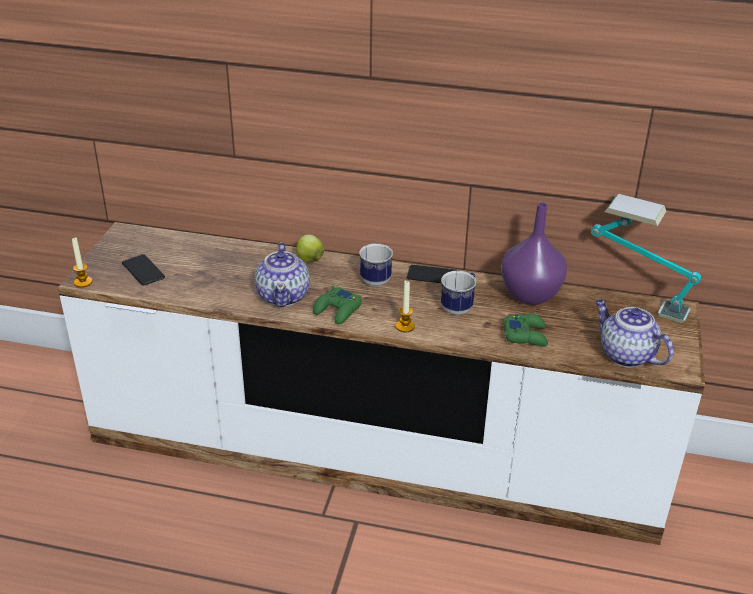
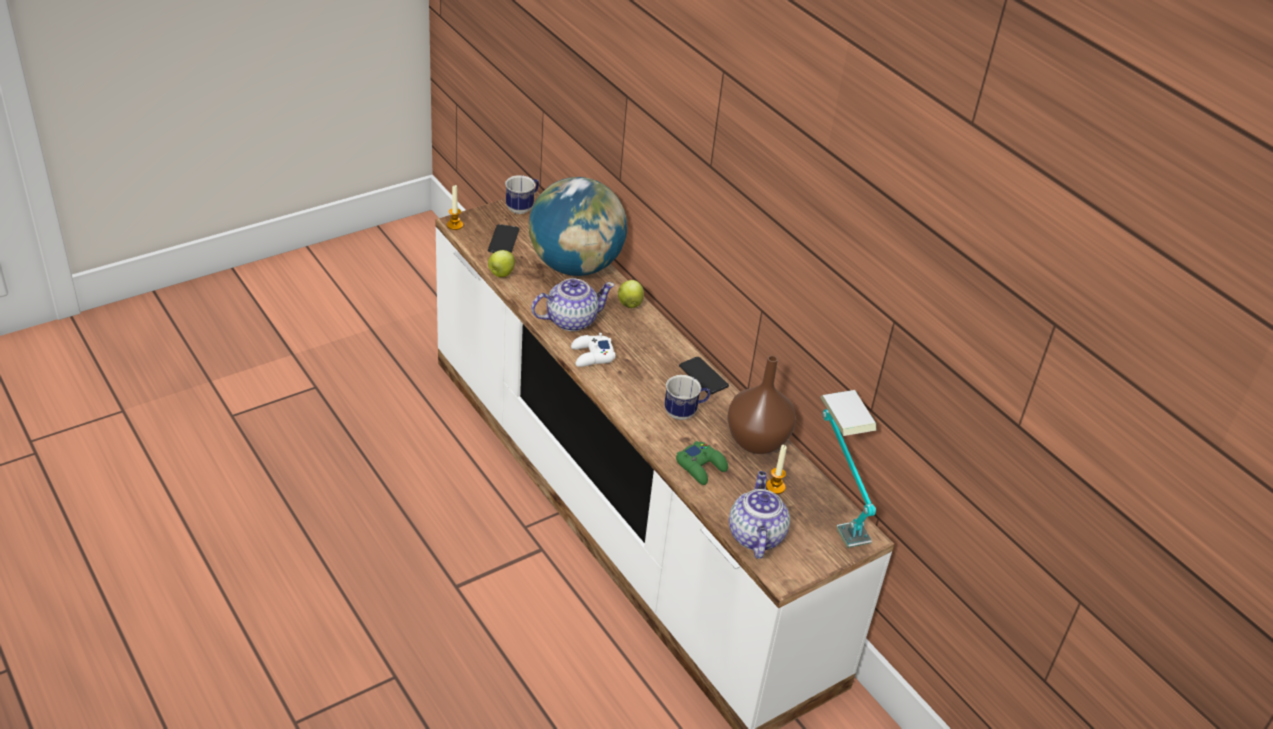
camera: 40 degrees right, 5 degrees up
teapot [255,242,310,307] -> teapot turned 150 degrees counterclockwise [531,278,615,331]
green game controller [313,286,362,324] -> white game controller [571,333,615,367]
mug [359,243,393,286] -> mug moved to [505,175,539,214]
candle [396,280,415,332] -> candle moved to [766,445,787,494]
purple vase [501,202,567,305] -> brown vase [727,356,796,454]
none -> apple [488,250,515,277]
none -> globe [529,177,627,276]

